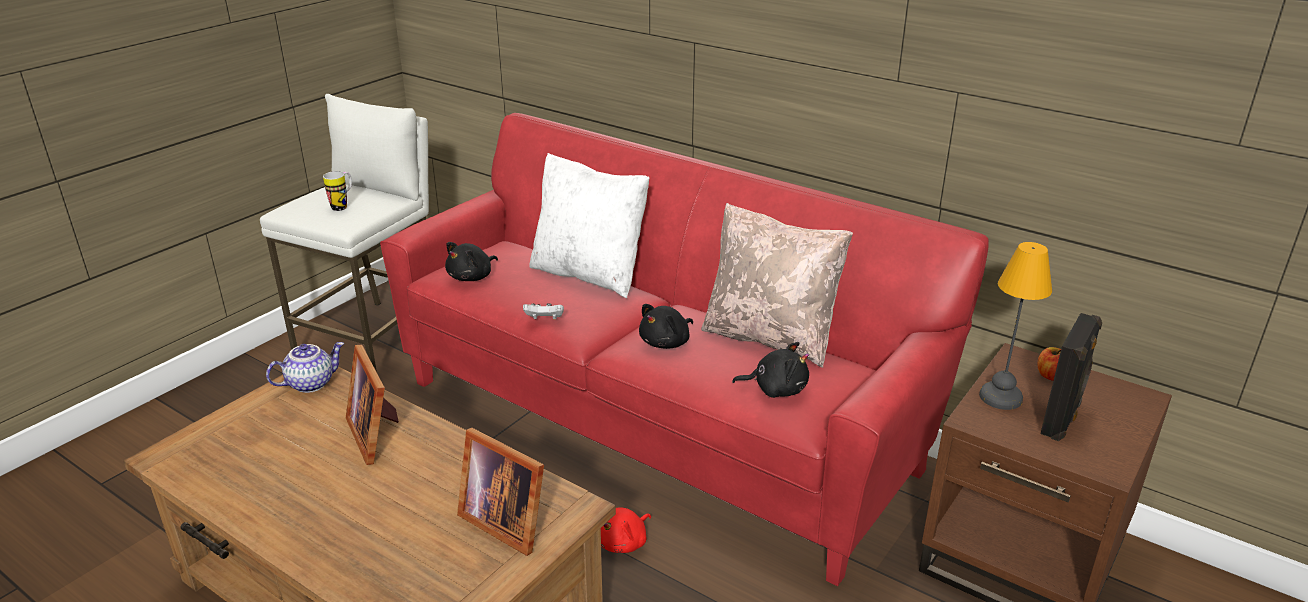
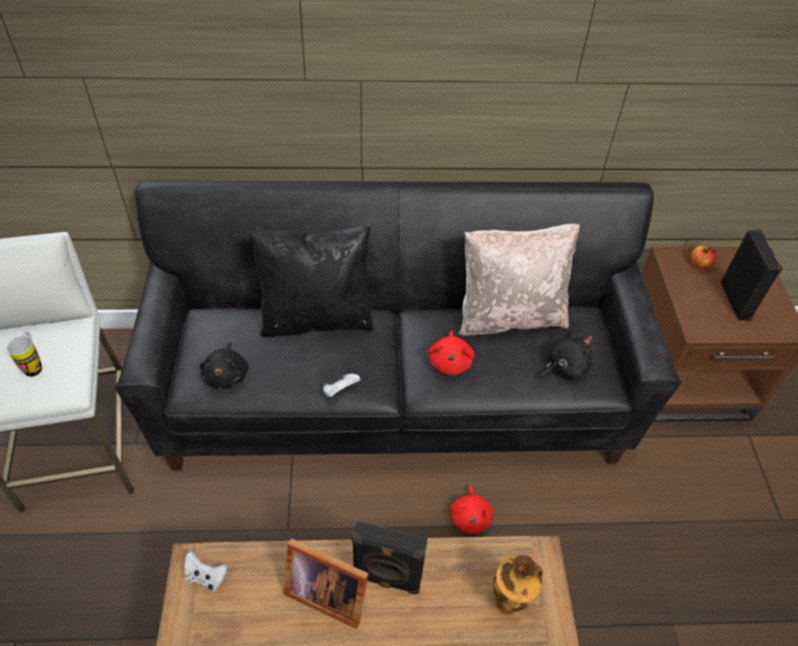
camera: 40 degrees left, 20 degrees up
teapot [266,342,345,393] -> white game controller [184,551,228,592]
red sofa [380,113,989,586] -> black sofa [115,181,681,471]
picture frame [457,428,544,556] -> vase [493,555,543,615]
white pillow [529,153,649,298] -> black pillow [250,225,374,337]
black plush toy [639,304,693,349] -> red plush toy [429,331,474,375]
table lamp [979,242,1052,410] -> none
none -> black speaker [351,521,428,594]

